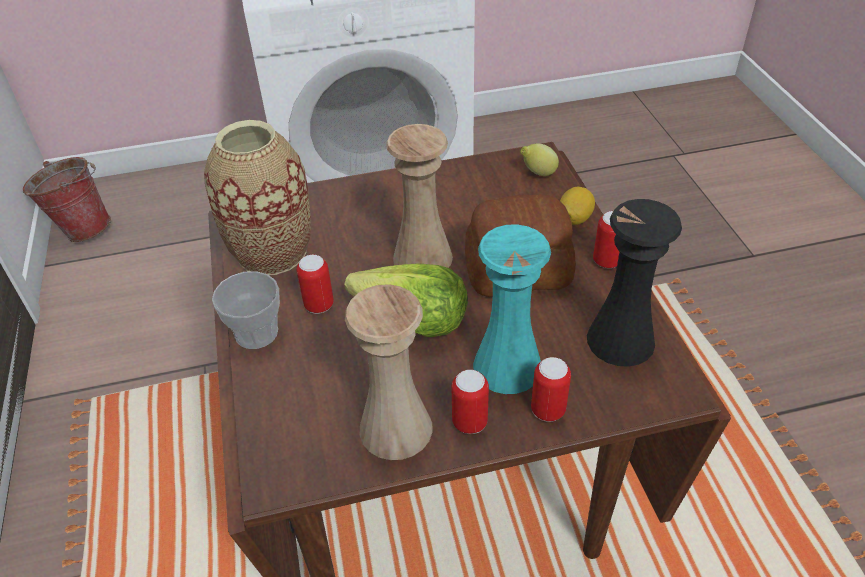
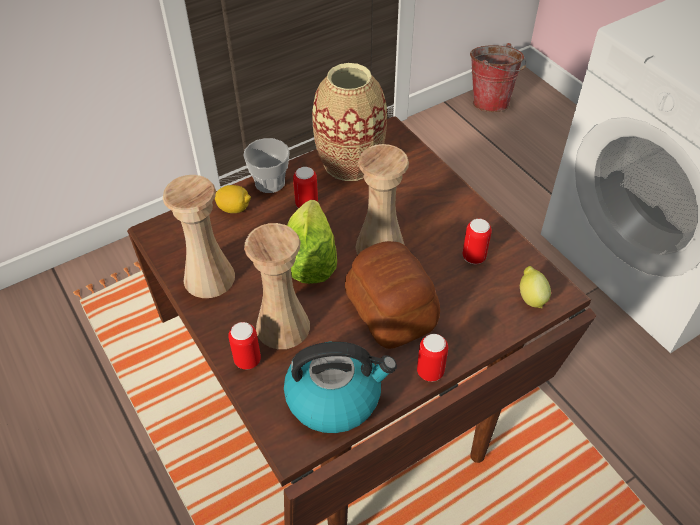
camera: 70 degrees right, 5 degrees up
can [452,370,489,434] -> can moved to [462,219,492,264]
turquoise vase [473,224,551,394] -> beige vase [244,223,310,349]
lemon [560,187,595,225] -> lemon moved to [215,185,251,213]
black vase [587,199,682,367] -> kettle [284,342,397,433]

